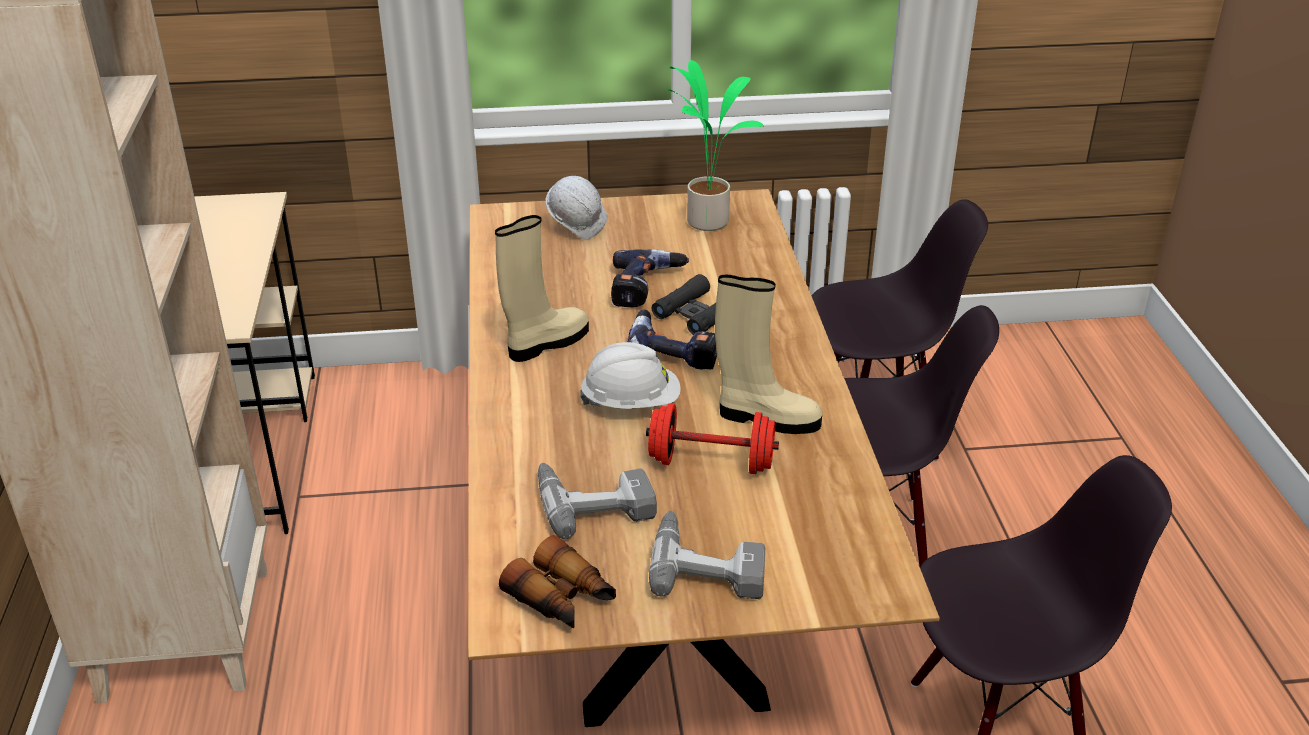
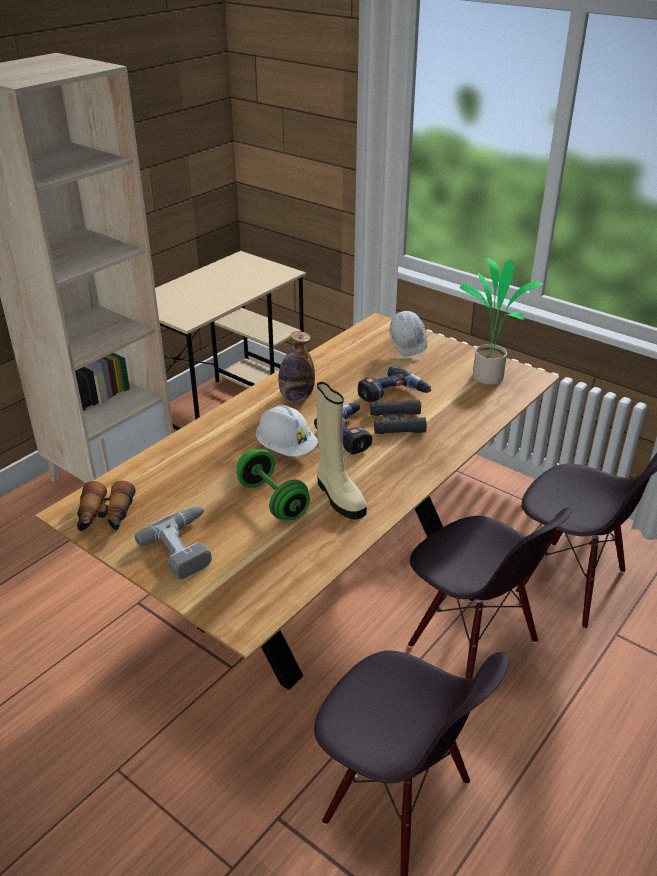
camera: 45 degrees right, 0 degrees up
beige boot [495,215,589,362] -> bottle [278,331,315,402]
power drill [538,463,657,539] -> none
red dumbbell [646,403,779,474] -> green dumbbell [236,449,310,521]

